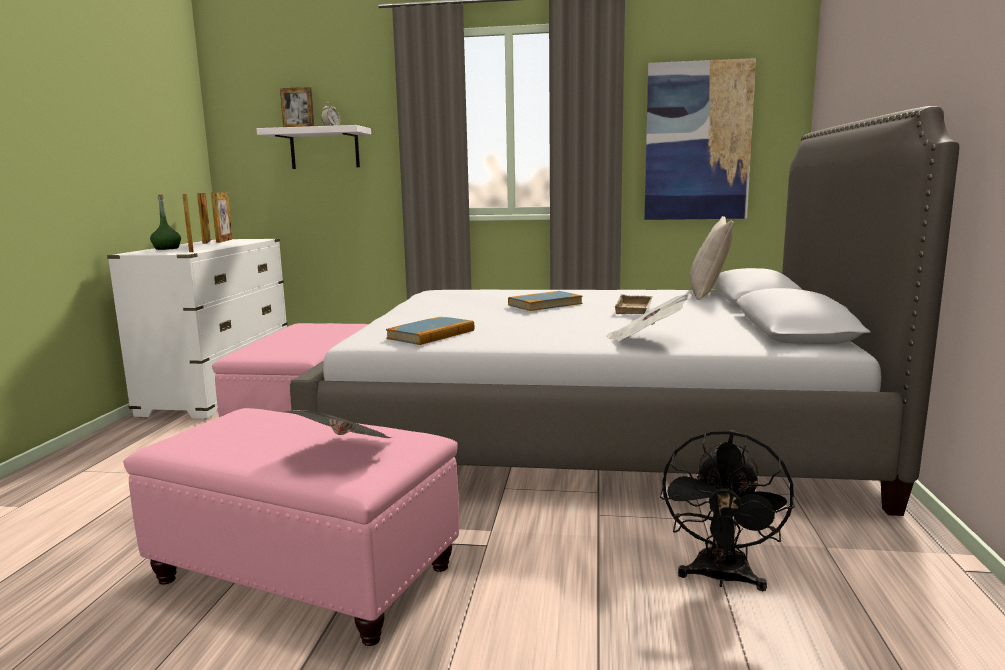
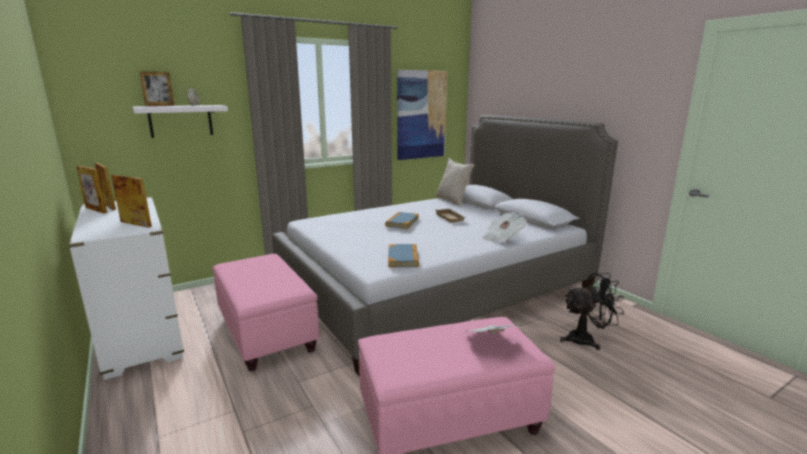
camera: 40 degrees left, 5 degrees up
green bottle [150,194,181,250] -> none
black fan [660,430,795,591] -> black fan turned 75 degrees counterclockwise [560,273,624,350]

